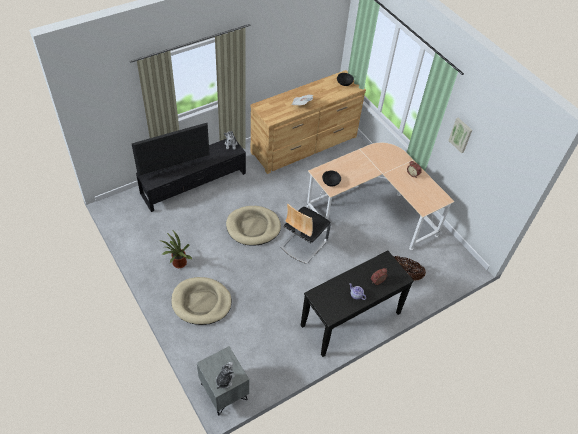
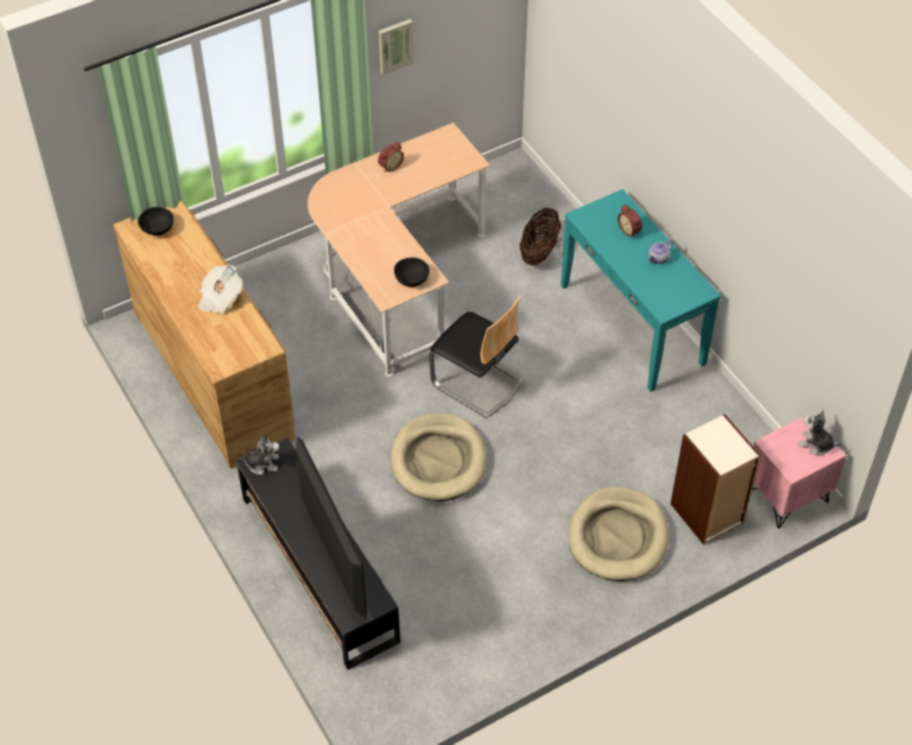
camera: 85 degrees left, 0 degrees up
potted plant [160,231,192,268] -> none
grey nightstand [197,346,249,416] -> pink nightstand [752,414,846,529]
black console table [301,250,414,357] -> turquoise console table [561,189,721,392]
none -> bookcase [671,414,761,545]

